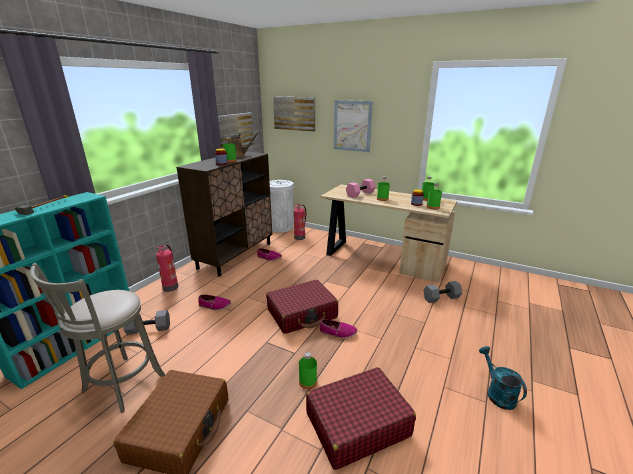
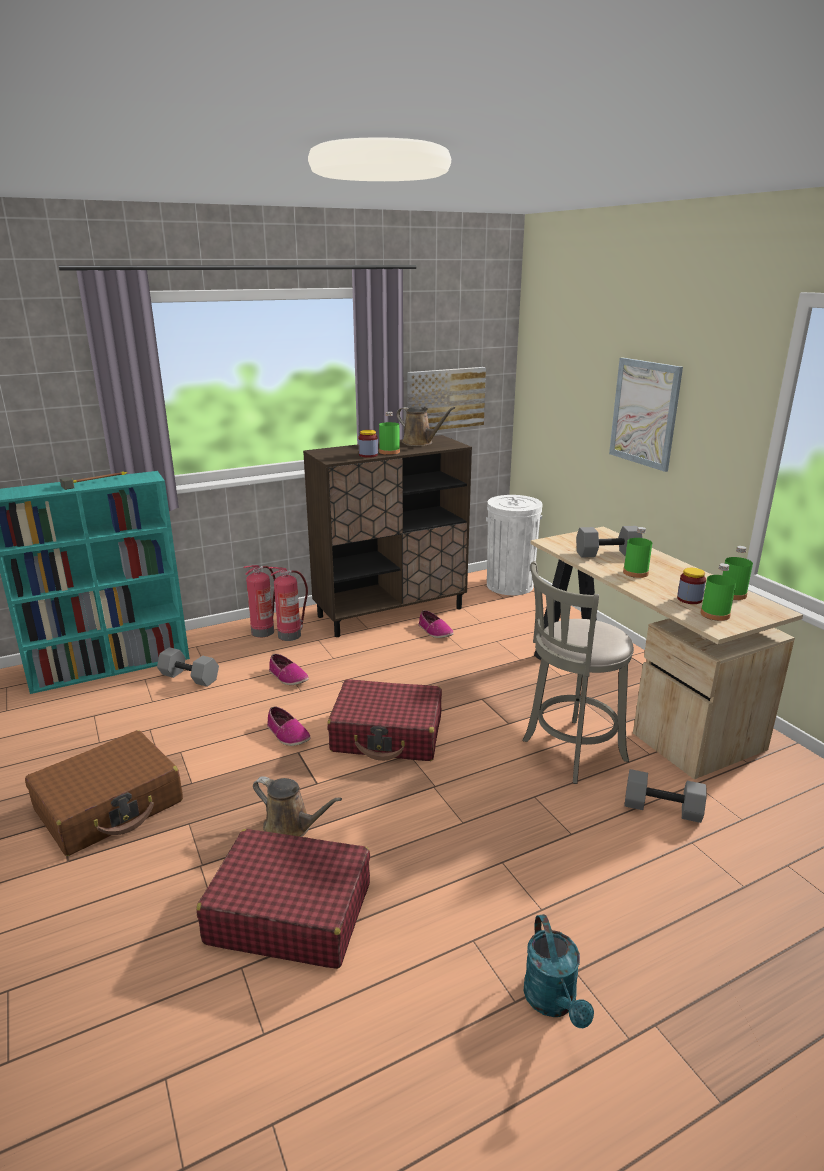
camera: 35 degrees right, 0 degrees up
grey stool [30,263,165,413] -> grey stool moved to [522,561,634,784]
picture [273,96,315,132] -> none
fire extinguisher [294,204,306,240] -> fire extinguisher moved to [269,567,308,641]
green bottle [299,352,317,389] -> brown watering can [253,776,342,837]
shoe [319,319,357,339] -> shoe moved to [267,707,310,746]
pink dumbbell [346,179,376,198] -> grey dumbbell [576,526,642,558]
turquoise watering can [479,346,527,410] -> turquoise watering can turned 150 degrees clockwise [524,914,594,1028]

